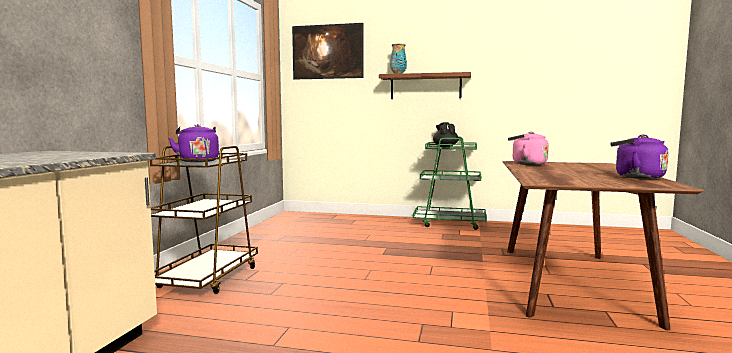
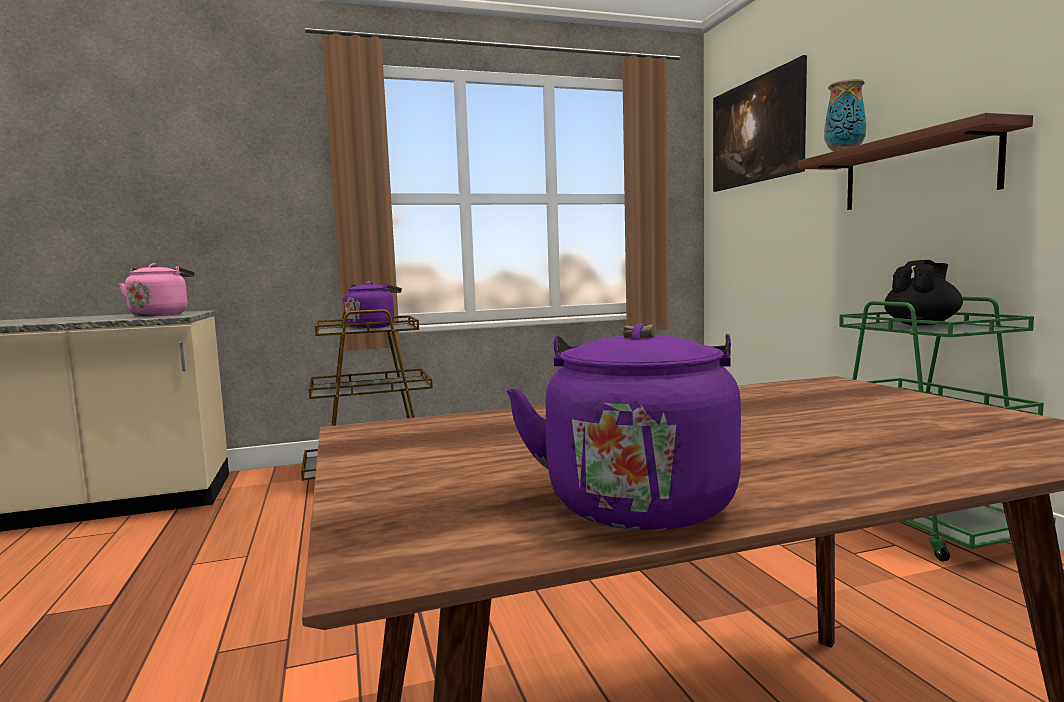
camera: 60 degrees right, 0 degrees up
pink kettle [508,131,549,165] -> pink kettle moved to [119,263,195,316]

